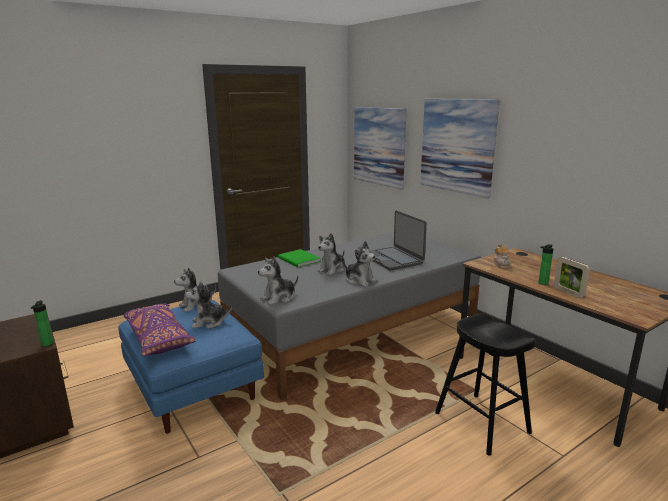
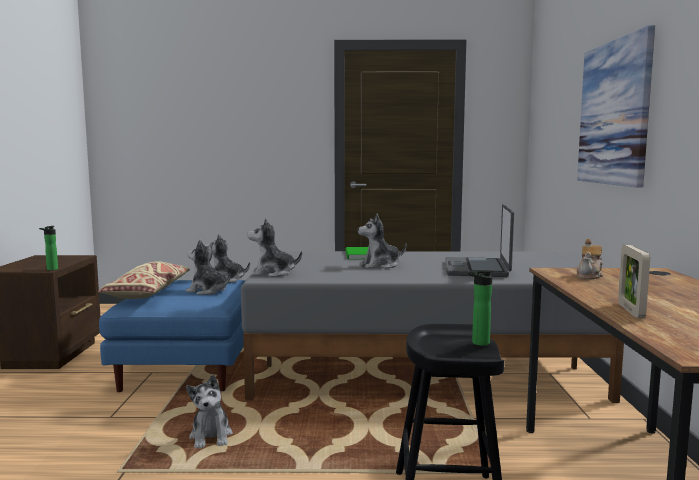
camera: 35 degrees right, 10 degrees down
purple pillow [123,304,196,356] -> beige pillow [98,261,190,299]
plush toy [343,241,377,287] -> plush toy moved to [186,375,233,449]
picture [354,107,406,190] -> none
bottle [538,244,553,285] -> bottle moved to [467,270,493,346]

